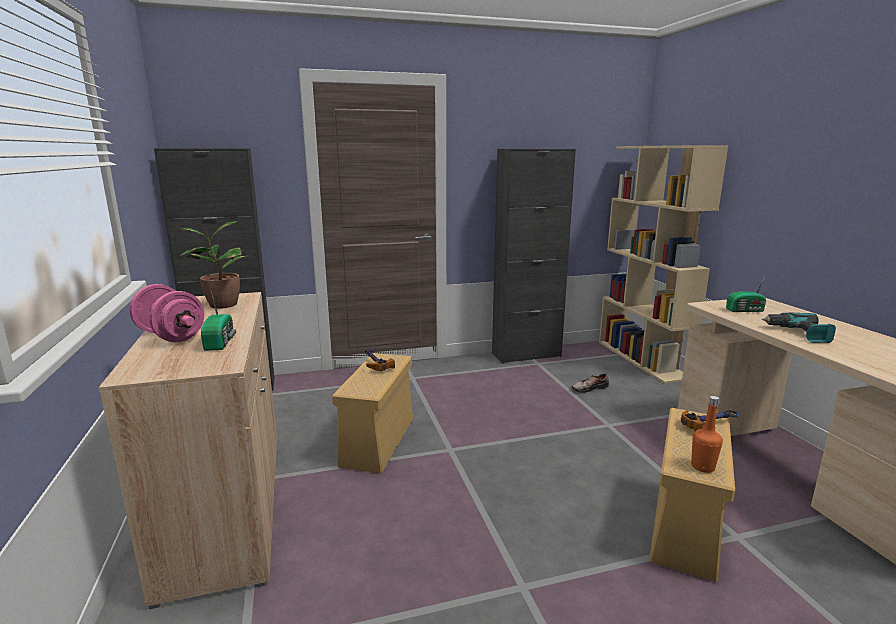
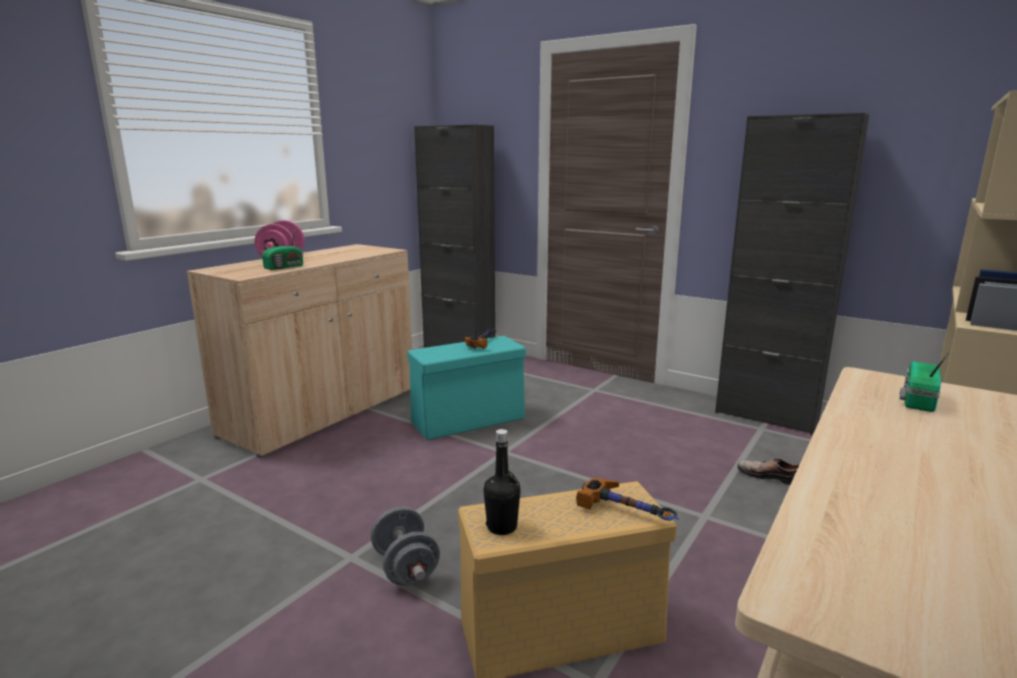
camera: 50 degrees right, 0 degrees up
potted plant [180,221,250,309] -> none
beige storage box [332,353,413,473] -> turquoise storage box [407,336,526,440]
orange bottle [691,396,723,473] -> black bottle [483,429,521,535]
radio [726,277,767,312] -> radio turned 75 degrees clockwise [900,352,949,412]
power drill [762,312,836,343] -> none
none -> grey dumbbell [371,506,440,586]

